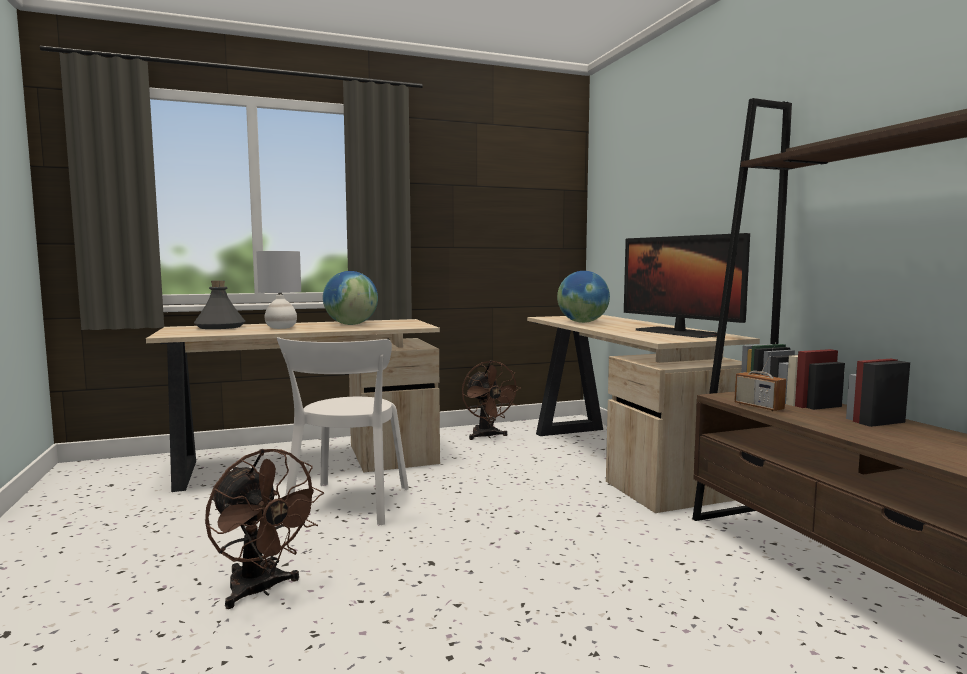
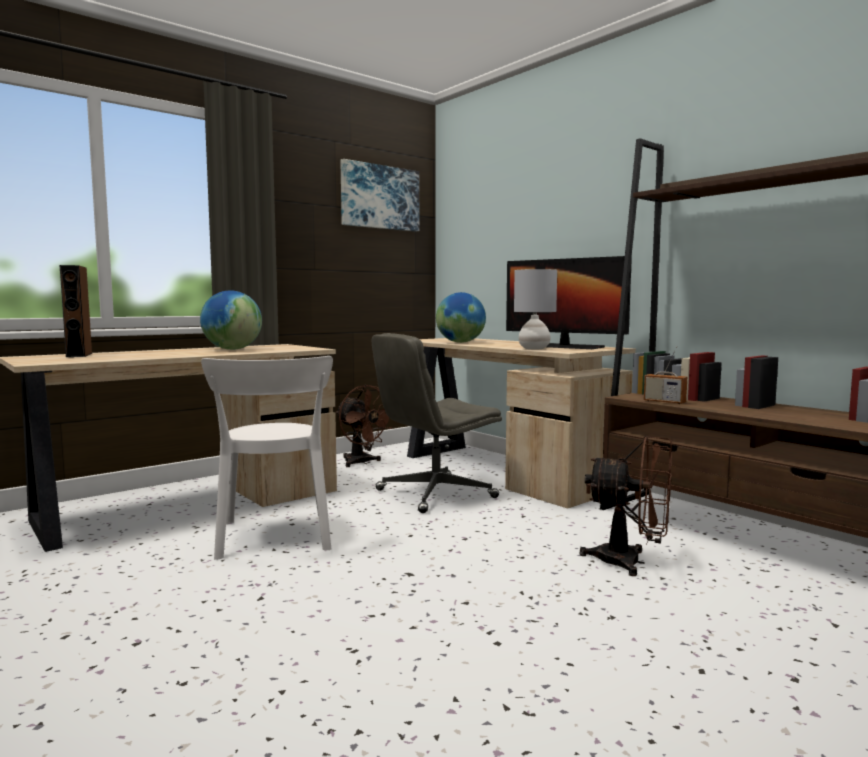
camera: 20 degrees left, 0 degrees up
grey bottle [194,280,246,329] -> brown speaker [60,265,93,357]
brown fan [205,449,324,609] -> brown fan moved to [580,436,672,576]
grey table lamp [256,251,301,329] -> grey table lamp moved to [514,269,557,349]
none -> picture [341,159,419,232]
none -> grey office chair [372,333,502,513]

